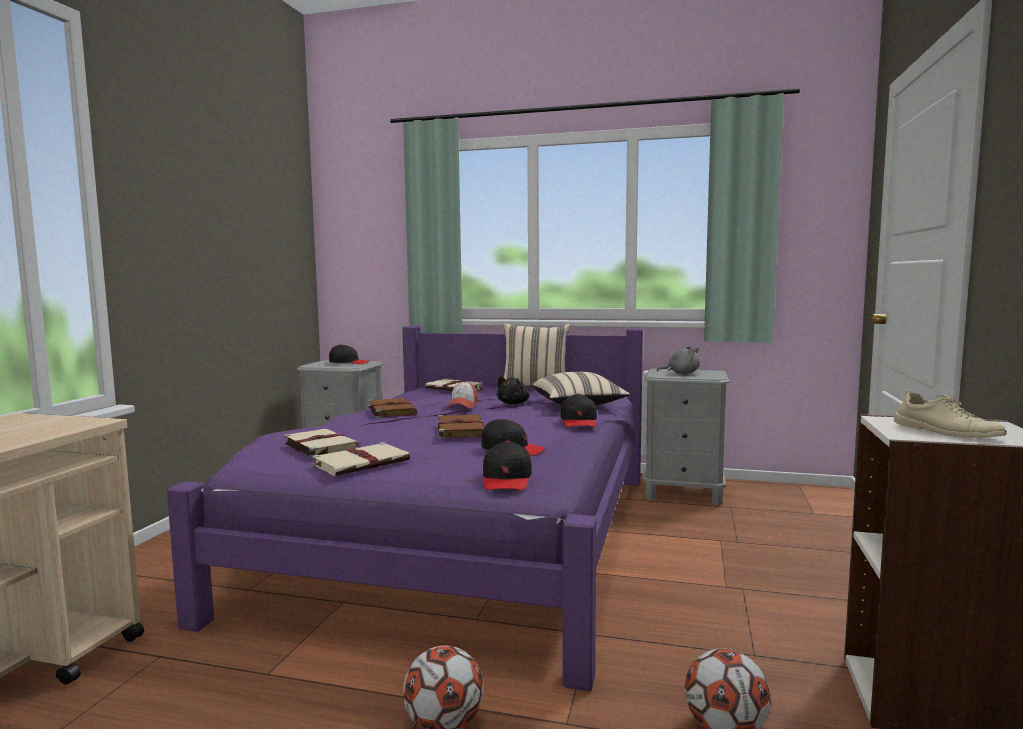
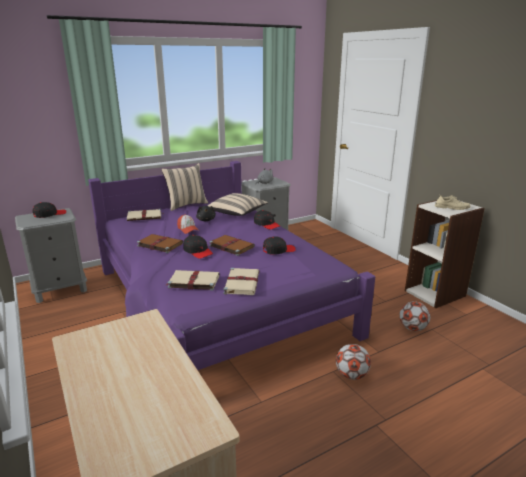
camera: 45 degrees left, 15 degrees up
black cap [483,441,532,490] -> black cap moved to [183,235,213,259]

